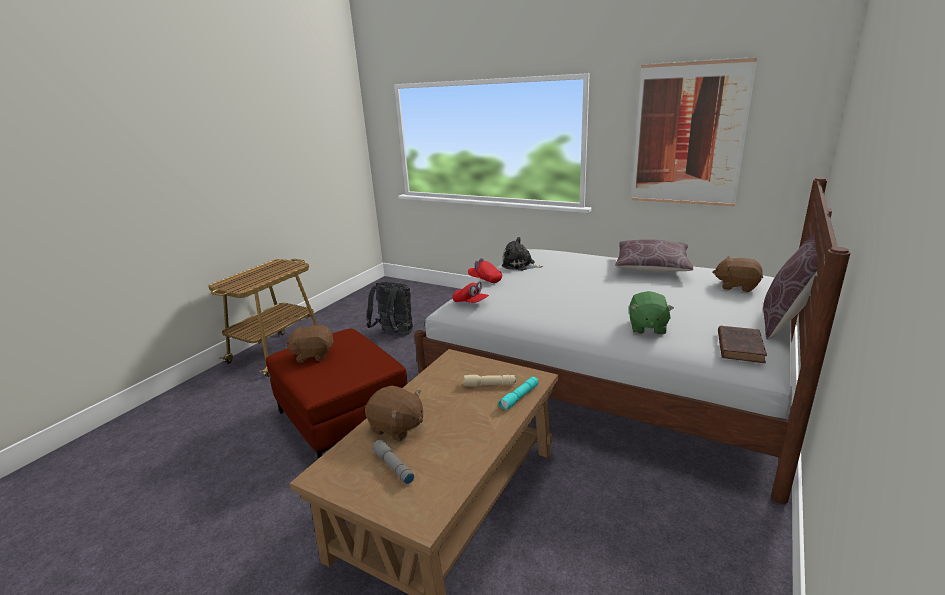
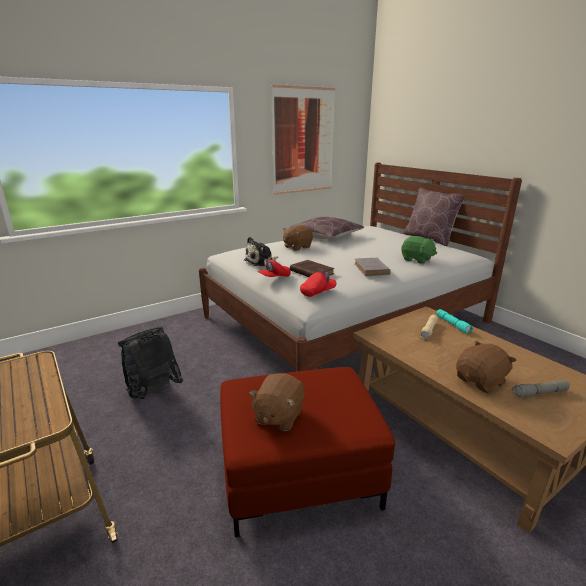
camera: 65 degrees left, 0 degrees up
brown plush toy [713,257,763,292] -> brown plush toy moved to [283,225,313,251]
brown book [718,326,767,363] -> brown book moved to [290,260,334,277]
none -> grey book [354,258,391,276]

